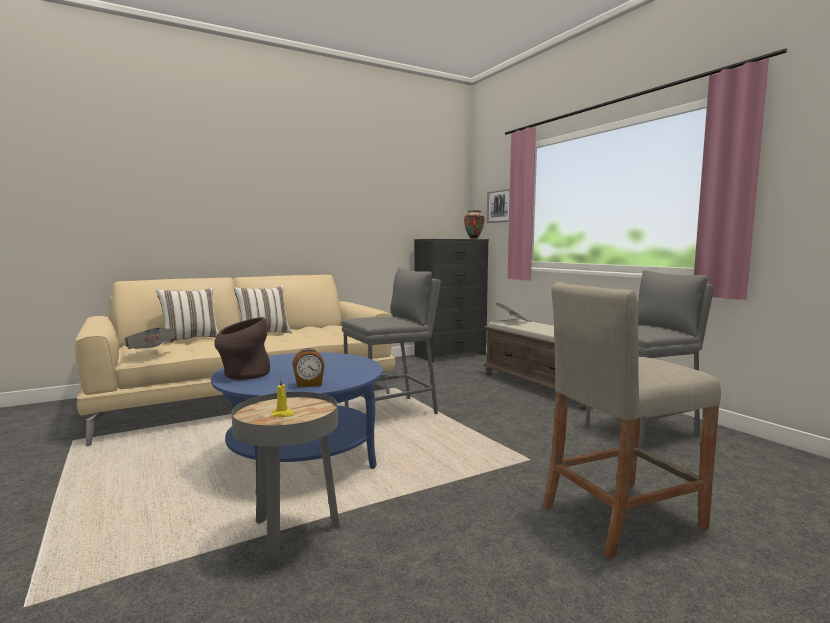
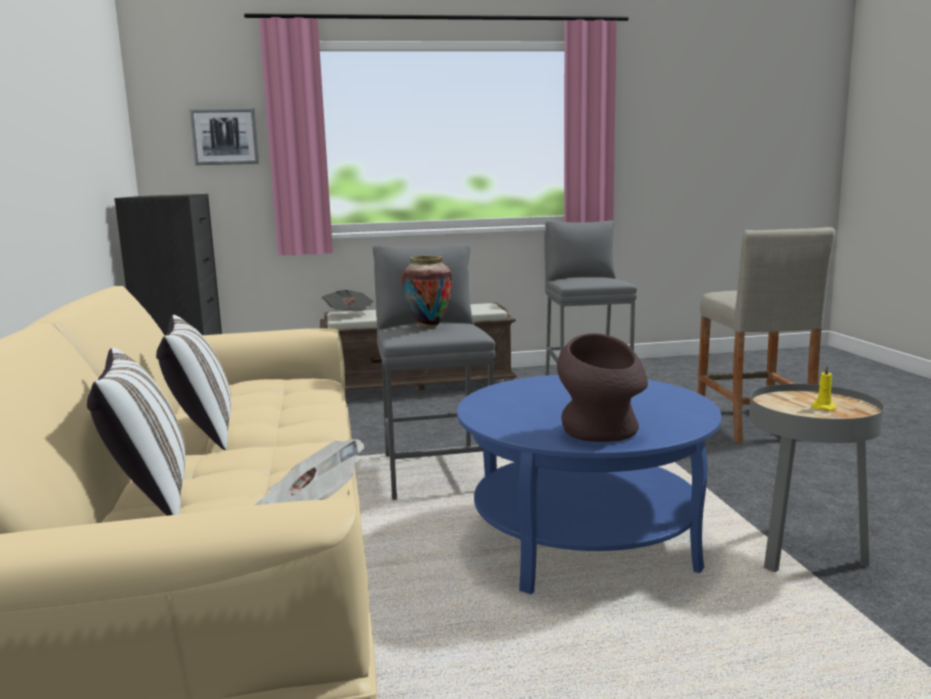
camera: 70 degrees left, 5 degrees up
alarm clock [292,348,325,388] -> none
vase [464,210,485,239] -> vase moved to [401,256,452,329]

